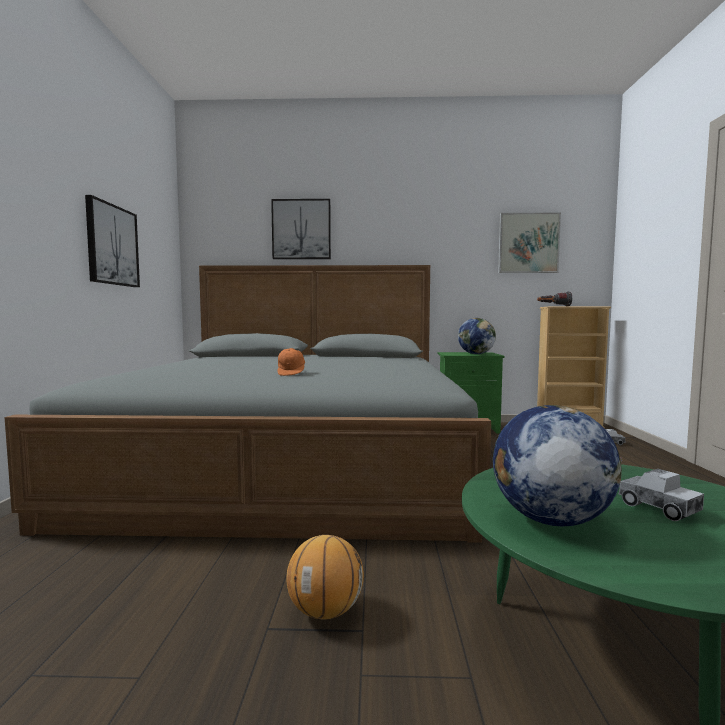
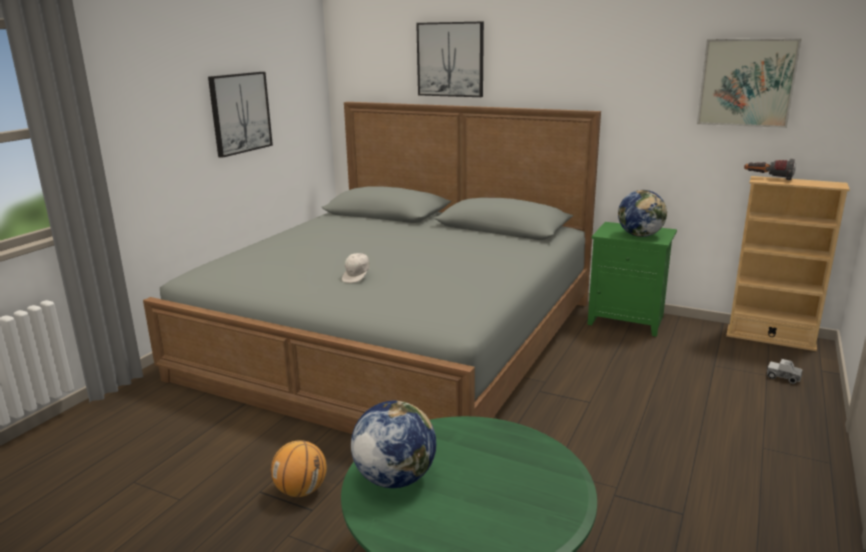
camera: 25 degrees right, 15 degrees up
orange cap [277,348,305,376] -> white cap [342,253,370,283]
toy truck [619,469,704,521] -> none

